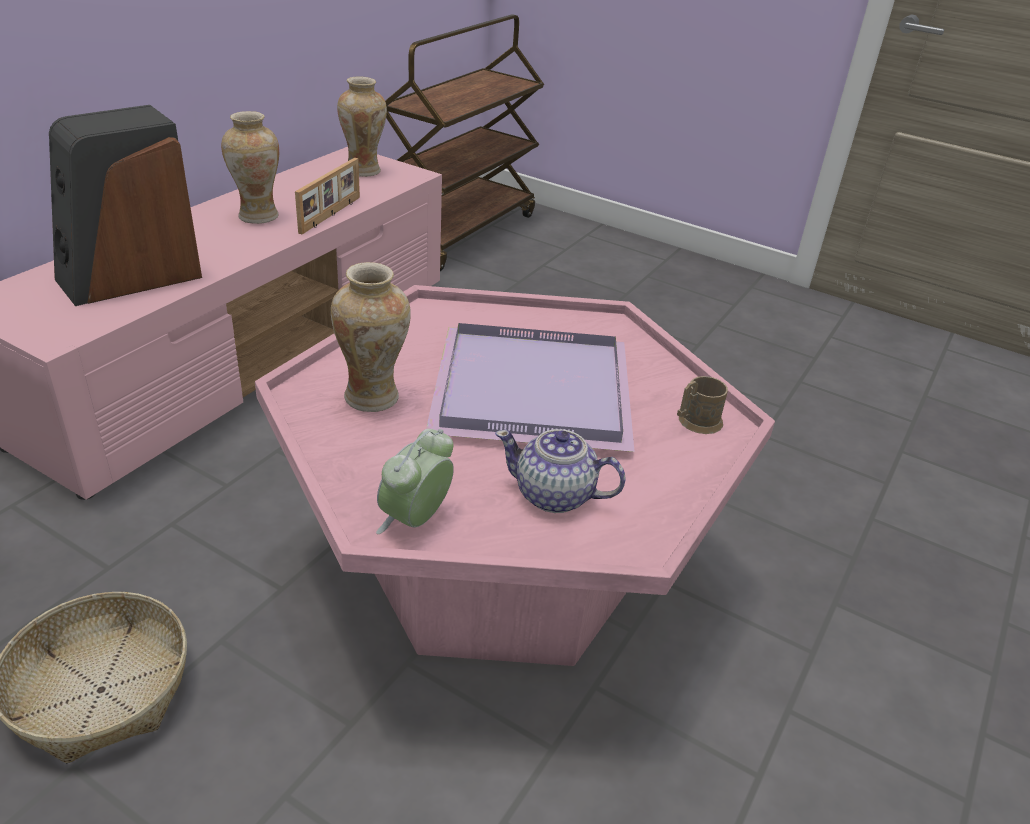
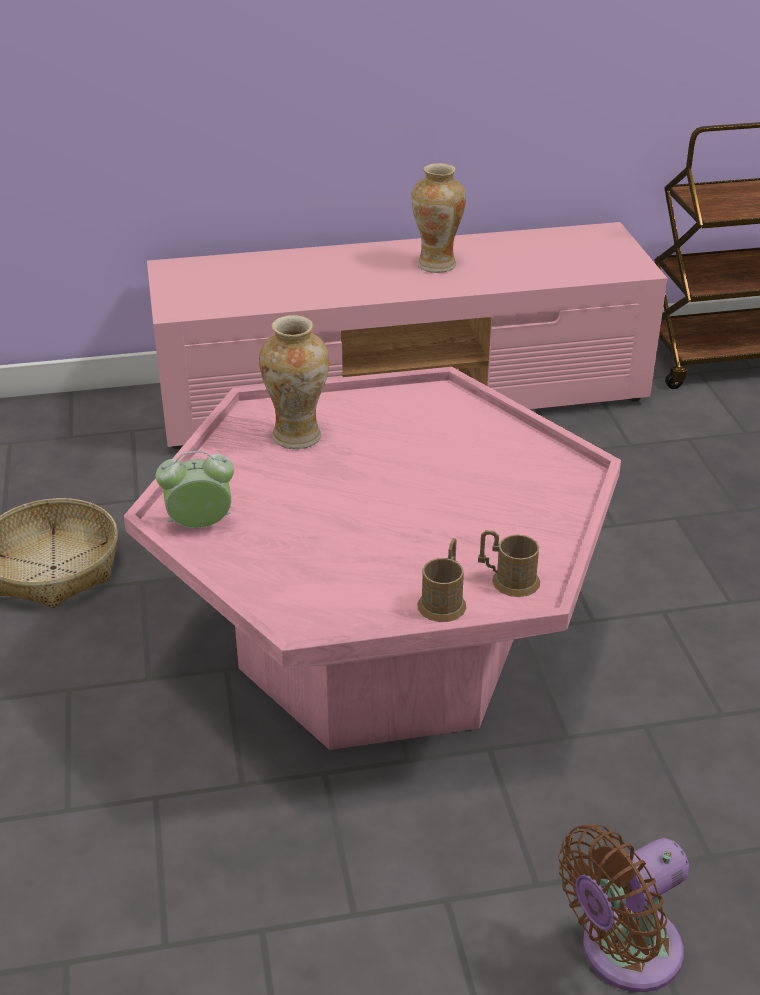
camera: 50 degrees right, 0 degrees up
speaker [49,105,202,306] -> none
picture frame [295,158,360,234] -> none
vase [337,76,387,177] -> none
purple tray [426,323,635,452] -> none
teapot [495,429,626,513] -> none
none -> brown mug [417,538,466,622]
none -> brown fan [558,824,689,992]

